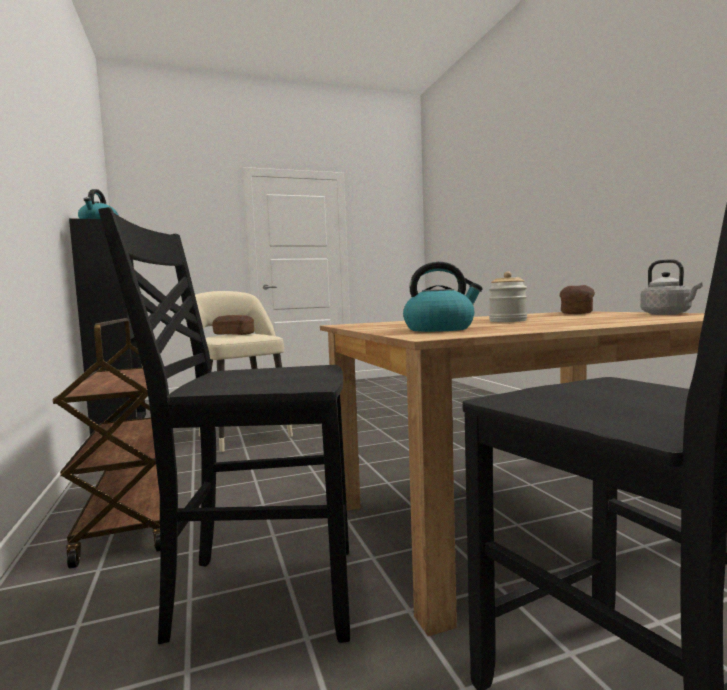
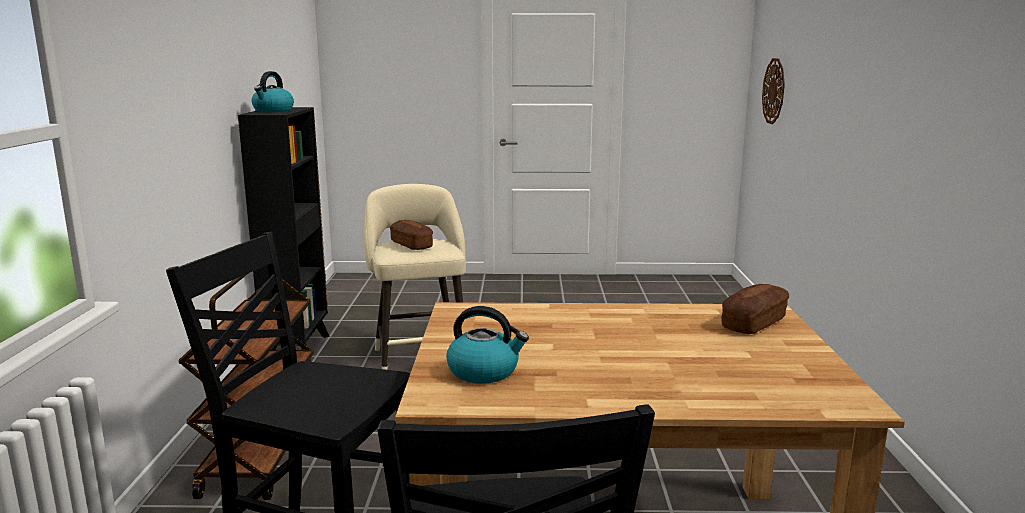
camera: 20 degrees right, 10 degrees up
jar [489,271,527,322] -> none
grey kettle [640,259,703,315] -> none
none -> wall clock [762,58,785,124]

